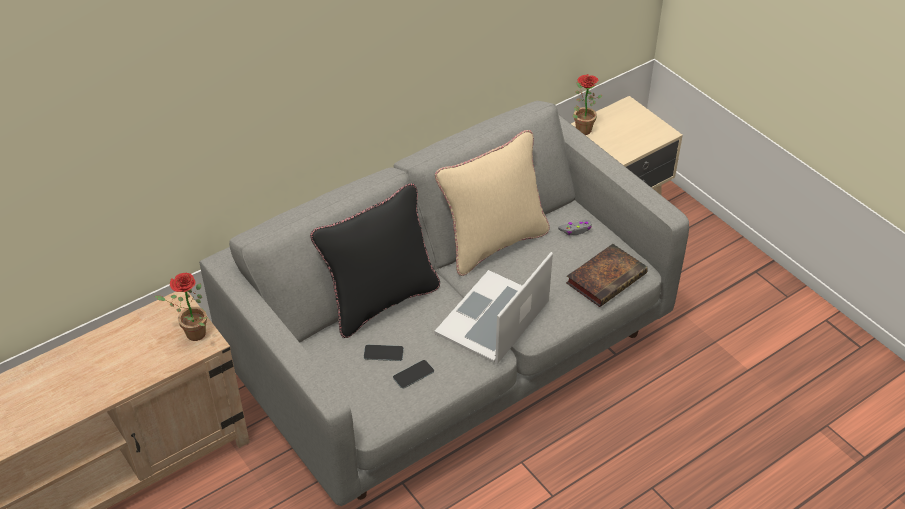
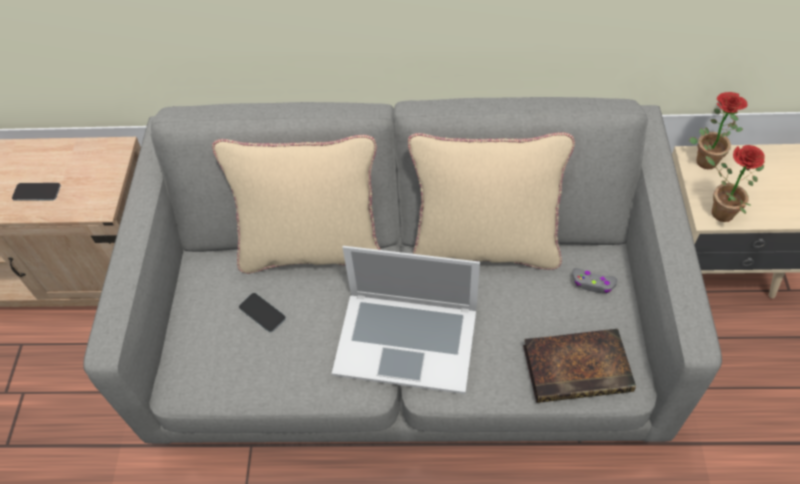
camera: 40 degrees right, 10 degrees up
potted plant [155,273,208,341] -> potted plant moved to [706,145,765,222]
black pillow [310,183,440,338] -> beige pillow [212,135,381,274]
phone [393,360,434,389] -> phone moved to [12,183,61,201]
laptop [434,252,553,364] -> laptop turned 150 degrees counterclockwise [332,246,480,394]

